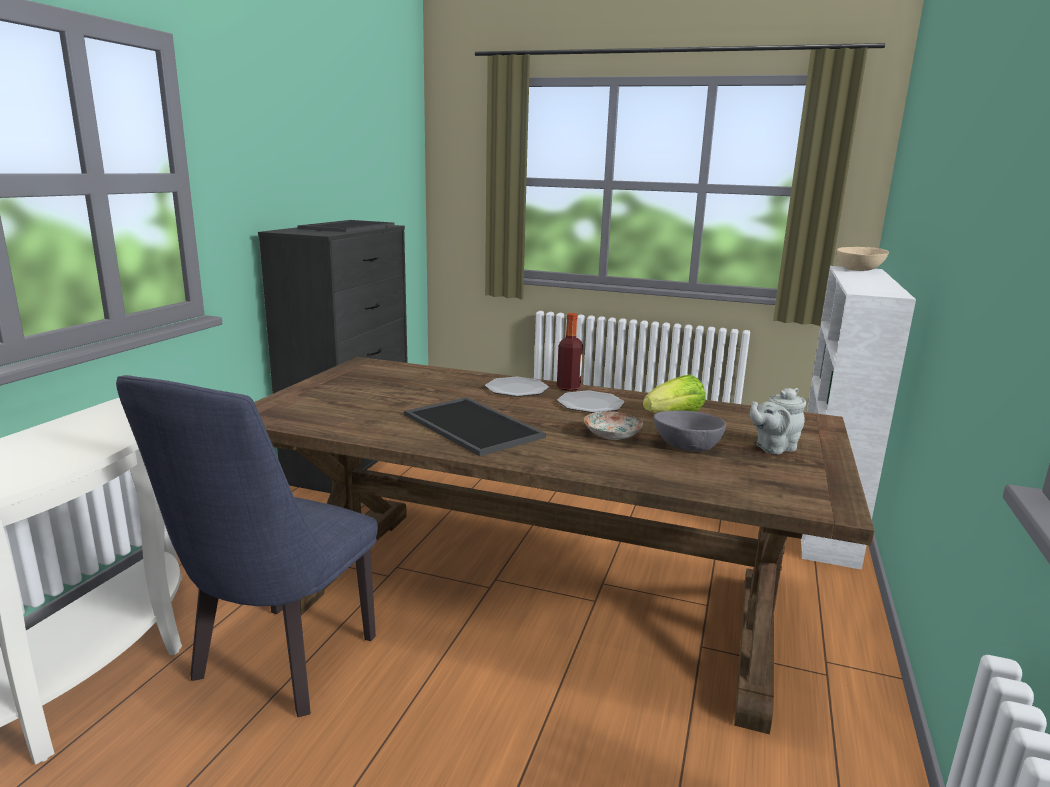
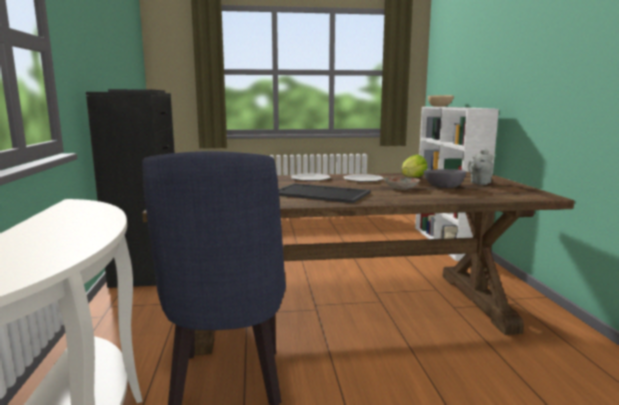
camera: 25 degrees left, 5 degrees down
bottle [557,313,583,391] -> none

